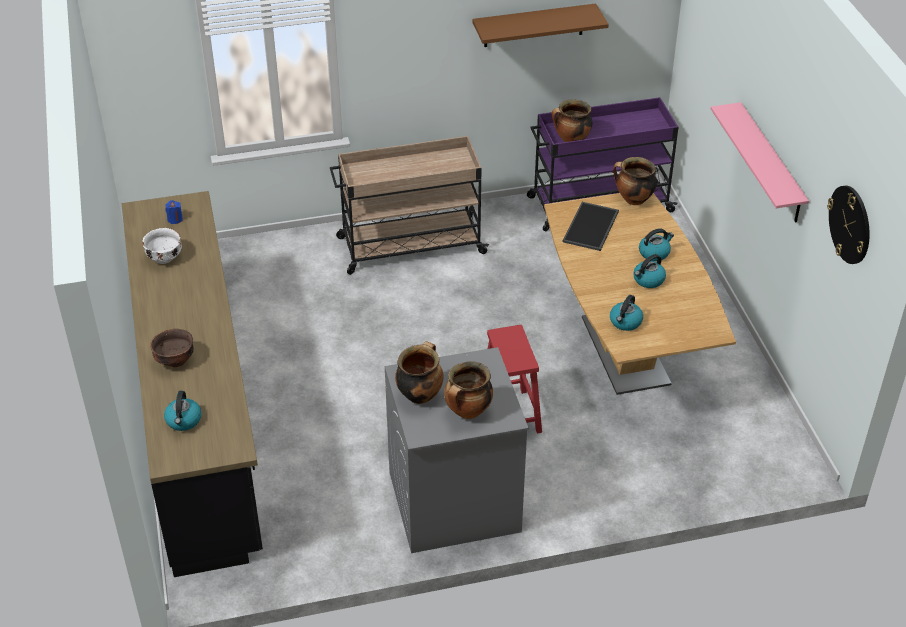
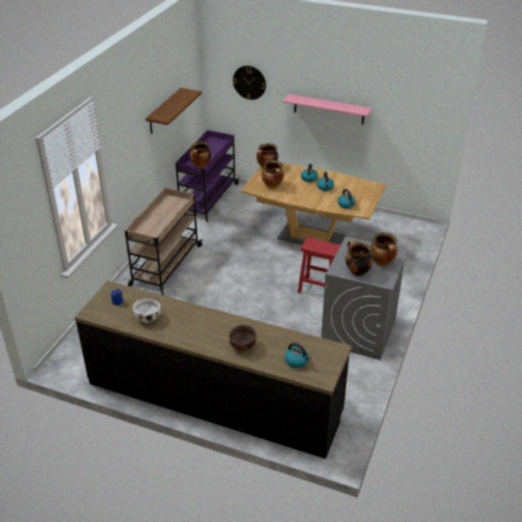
camera: 55 degrees left, 5 degrees down
tray [562,202,619,251] -> cooking pot [261,160,284,188]
wall clock [827,186,870,264] -> wall clock moved to [233,66,266,100]

